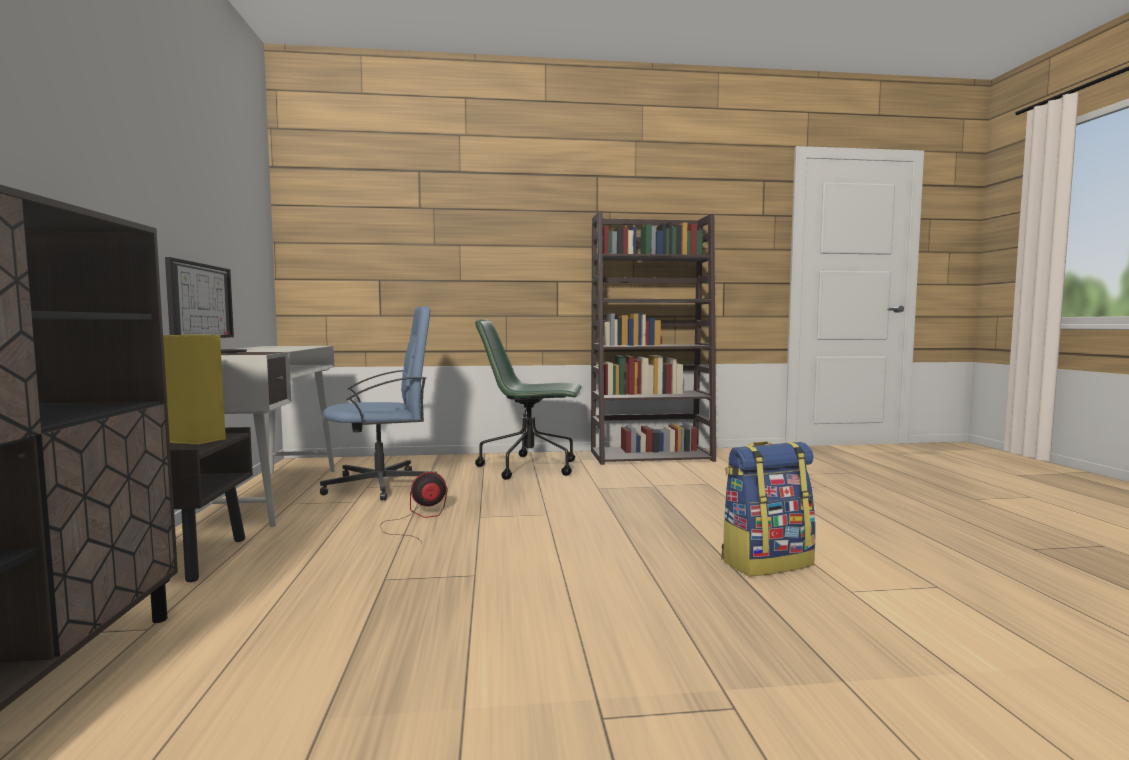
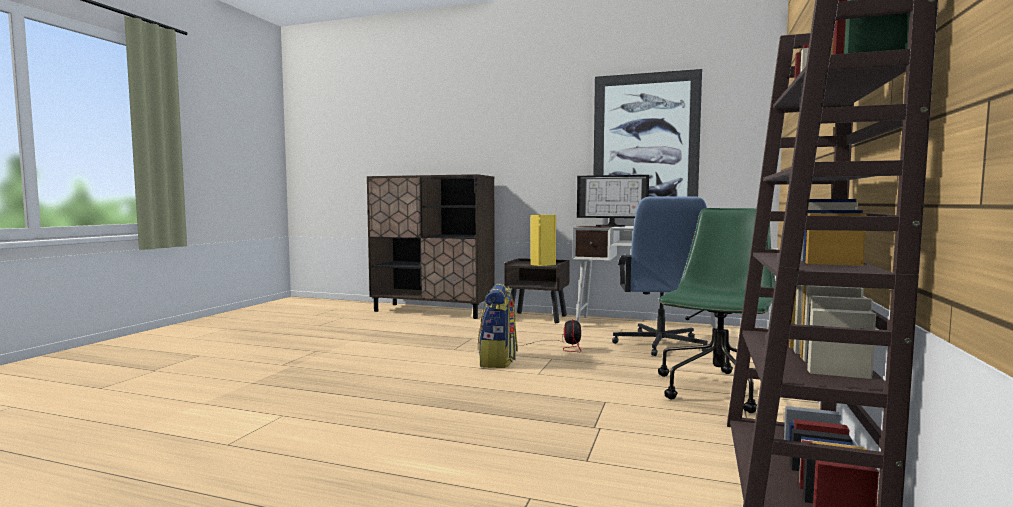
camera: 115 degrees right, 0 degrees up
backpack [721,441,816,576] -> backpack moved to [478,284,518,368]
none -> picture [593,69,702,197]

